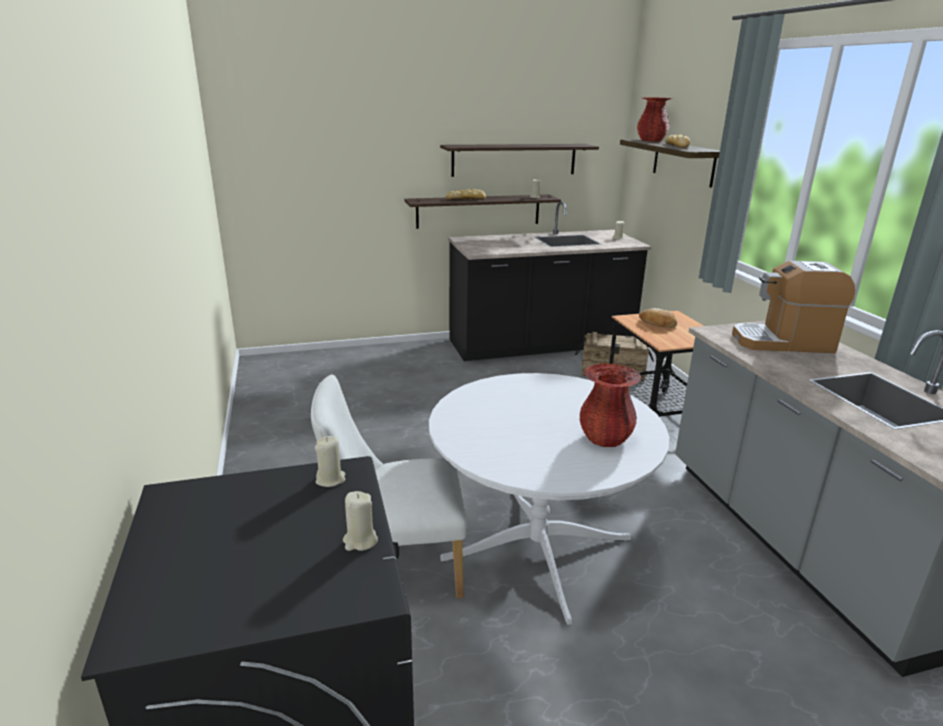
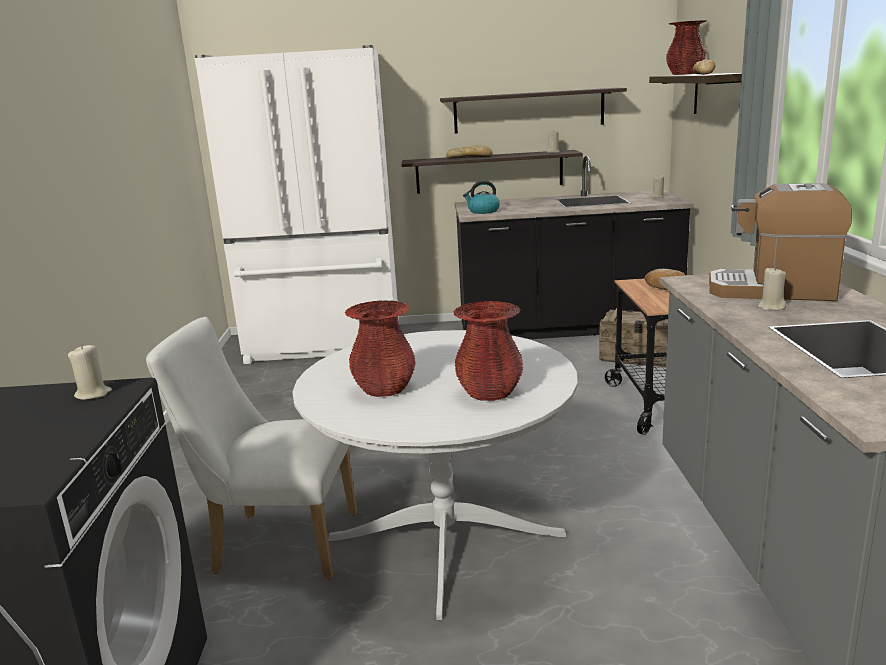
camera: 15 degrees right, 5 degrees down
beige candle [343,491,378,551] -> beige candle moved to [758,267,786,311]
none -> white fridge [195,45,399,364]
none -> red vase [345,300,416,397]
none -> kettle [463,181,500,214]

